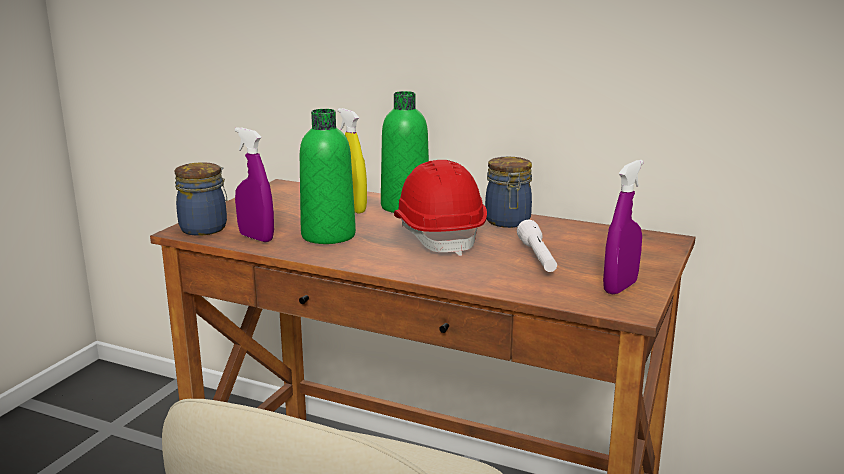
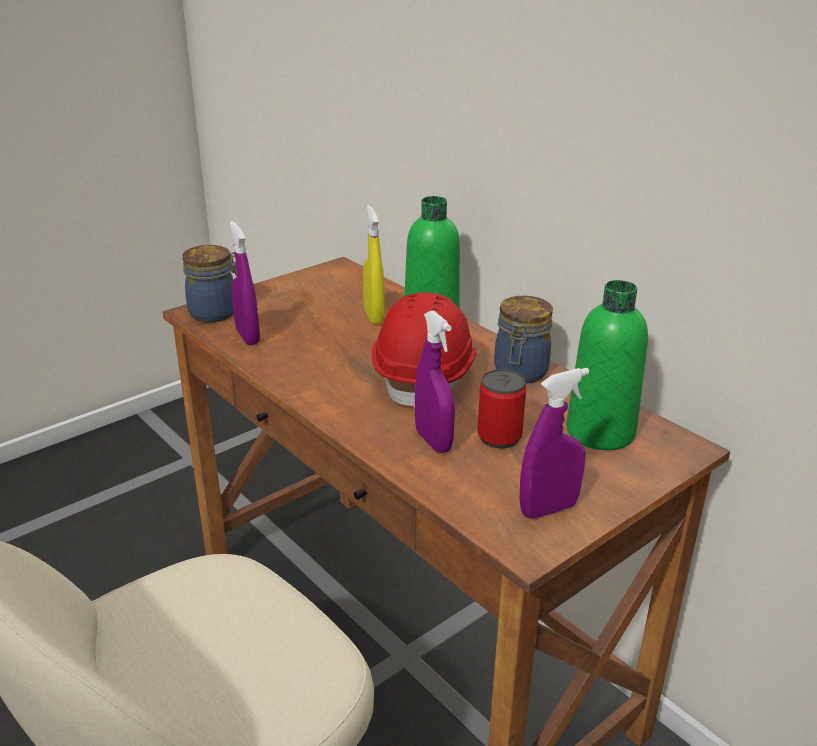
camera: 25 degrees right, 10 degrees up
green bottle [300,109,356,244] -> green bottle moved to [566,280,648,450]
white flashlight [517,219,557,272] -> can [477,369,526,448]
none -> purple spray bottle [415,310,455,453]

